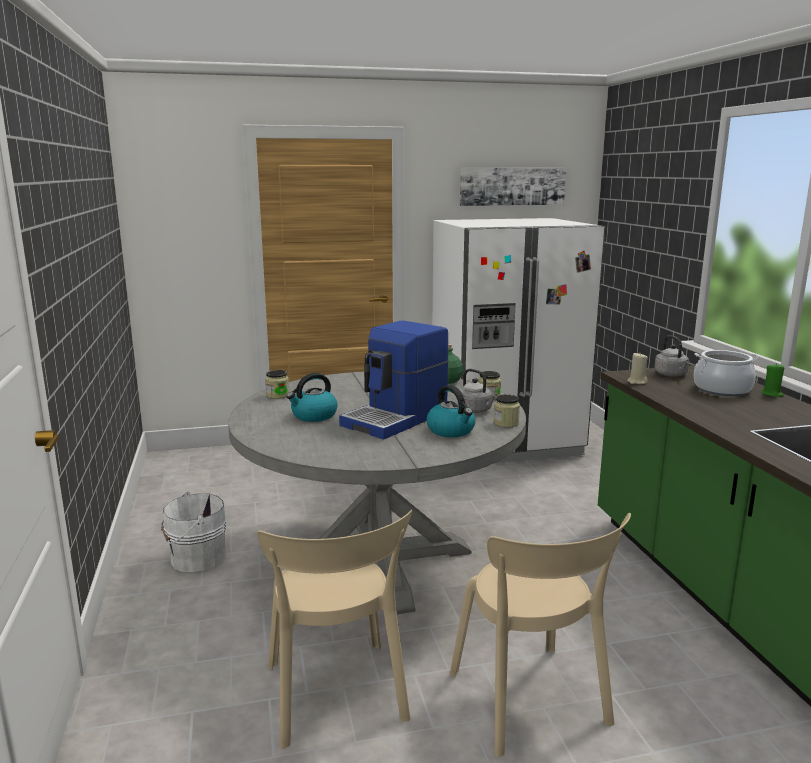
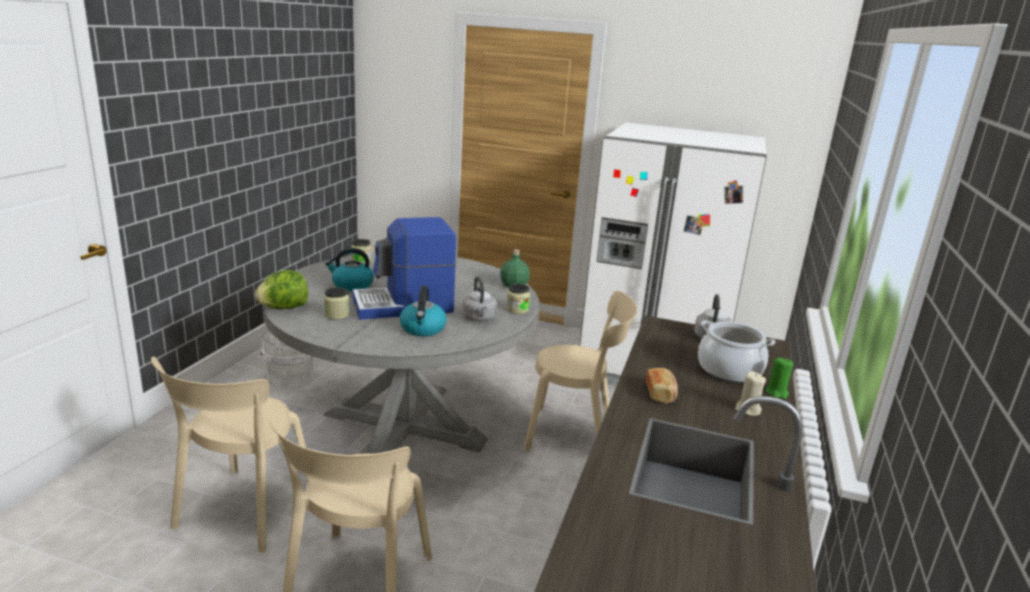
camera: 30 degrees right, 5 degrees up
picture [460,167,566,206] -> none
jar [494,394,520,427] -> jar moved to [324,287,349,319]
beige candle [627,352,648,384] -> beige candle moved to [735,371,766,416]
none -> lettuce [255,270,308,309]
none -> beige chair [524,291,637,451]
none -> bread [646,368,678,404]

